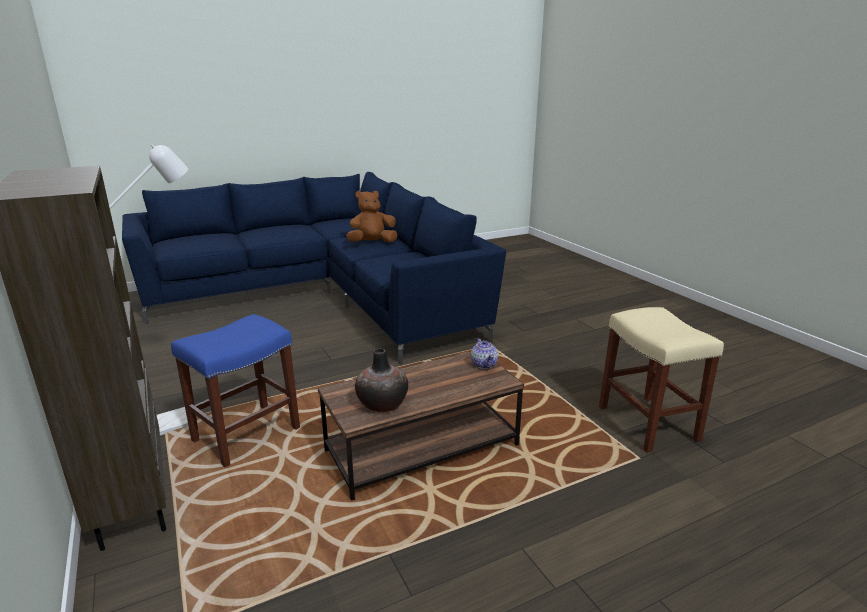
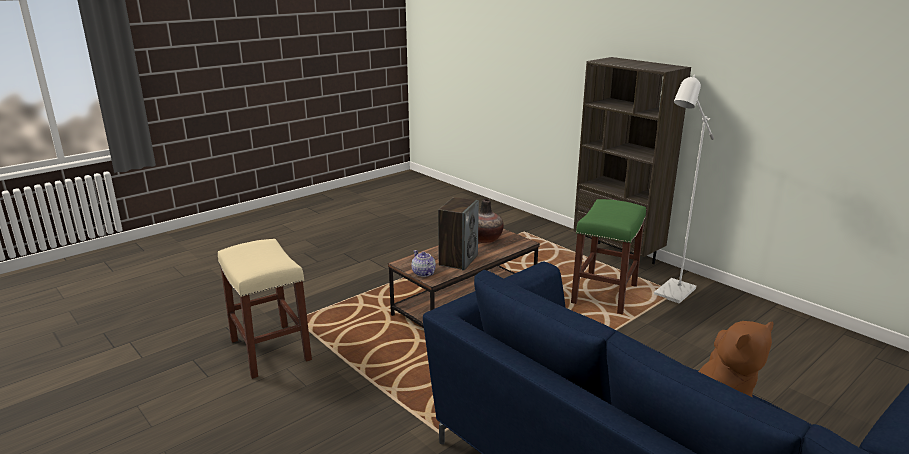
camera: 165 degrees right, 0 degrees up
blue stool [171,314,300,467] -> green stool [571,199,646,314]
none -> speaker [438,197,479,270]

